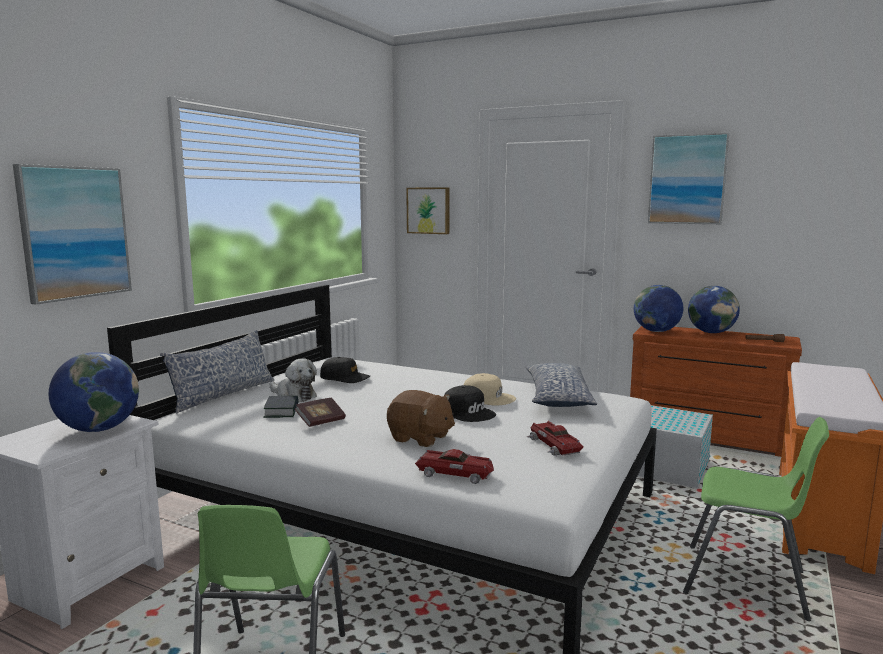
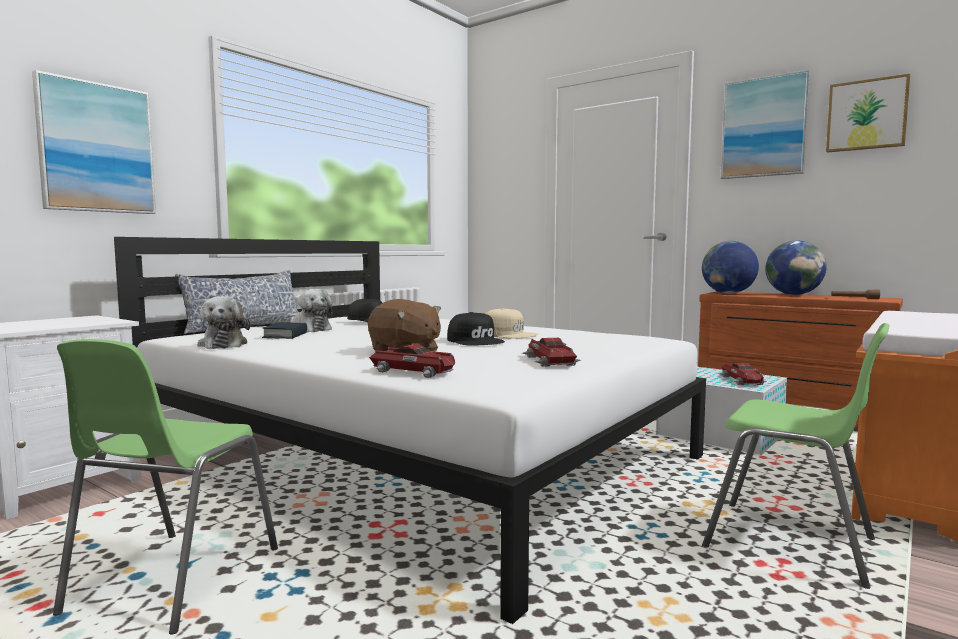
camera: 10 degrees right, 5 degrees down
globe [49,352,139,432] -> none
book [295,398,346,427] -> none
picture [406,187,449,234] -> picture moved to [826,74,910,153]
pillow [526,363,597,407] -> none
none -> plush toy [197,296,251,349]
none -> toy car [719,363,767,385]

